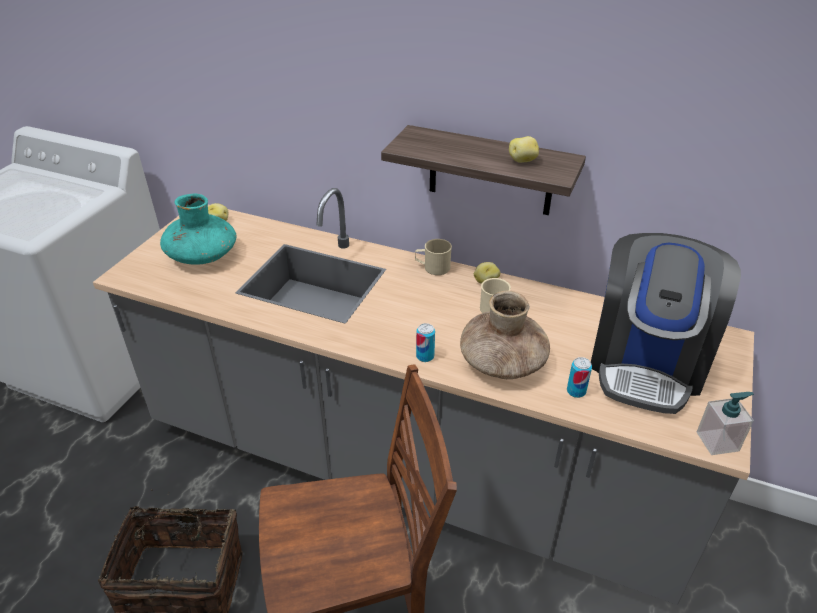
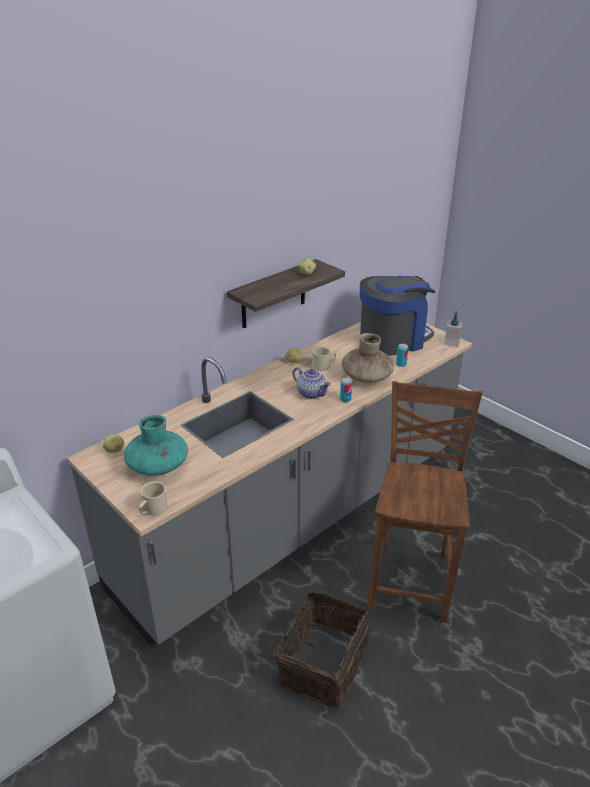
camera: 65 degrees left, 5 degrees down
beige mug [415,239,452,275] -> beige mug moved to [139,481,168,515]
coffee machine [591,233,741,414] -> coffee machine turned 75 degrees counterclockwise [360,276,435,356]
none -> teapot [293,367,331,399]

